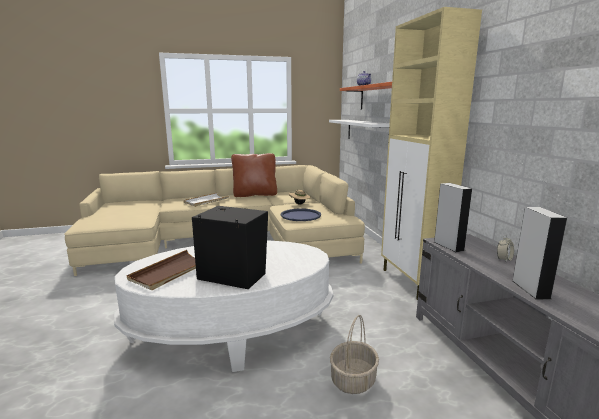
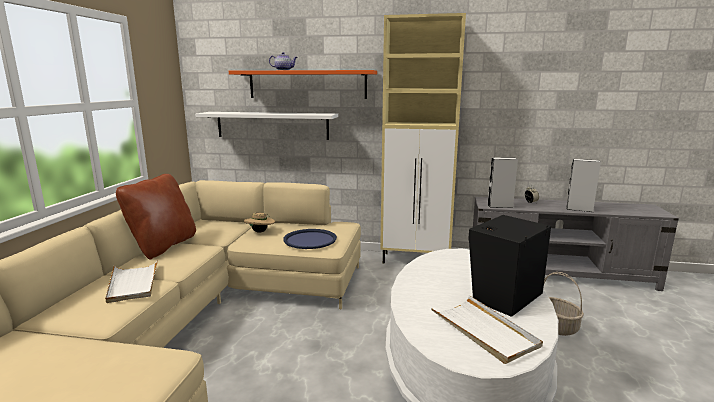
camera: 65 degrees left, 0 degrees up
brown tray [127,250,196,290] -> white tray [431,295,543,364]

